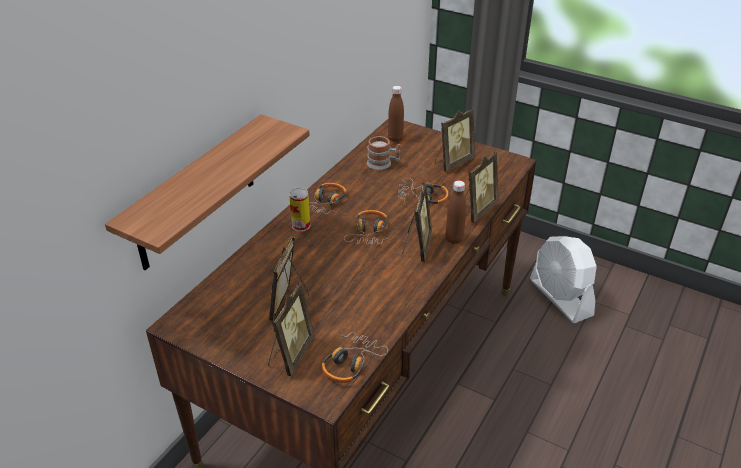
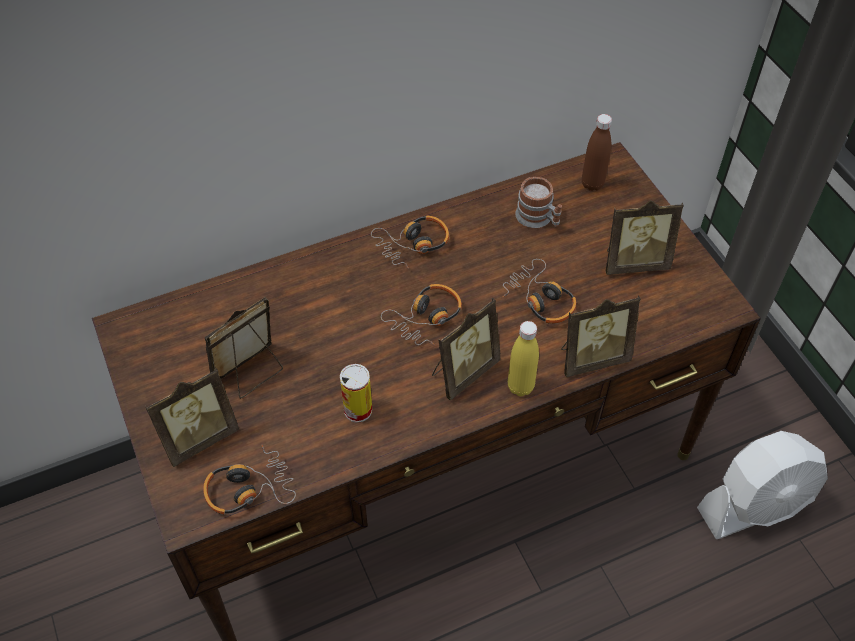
camera: 35 degrees right, 15 degrees up
shelf [105,114,310,270] -> none
can [289,188,310,232] -> can moved to [340,364,373,423]
brown bottle [445,181,466,244] -> yellow bottle [508,321,539,396]
white fan [530,236,597,323] -> white fan turned 120 degrees counterclockwise [697,431,828,539]

